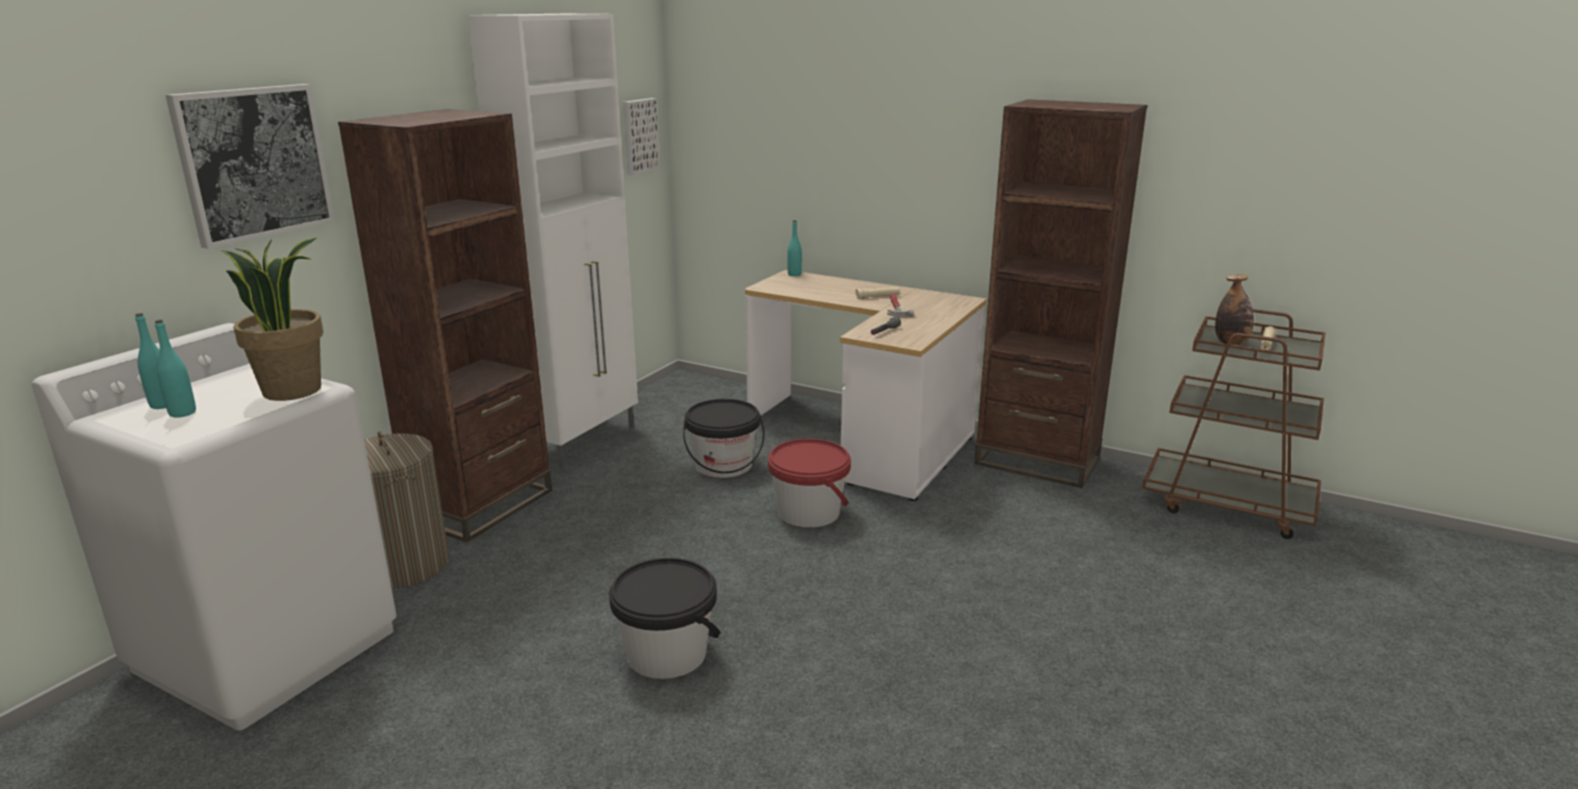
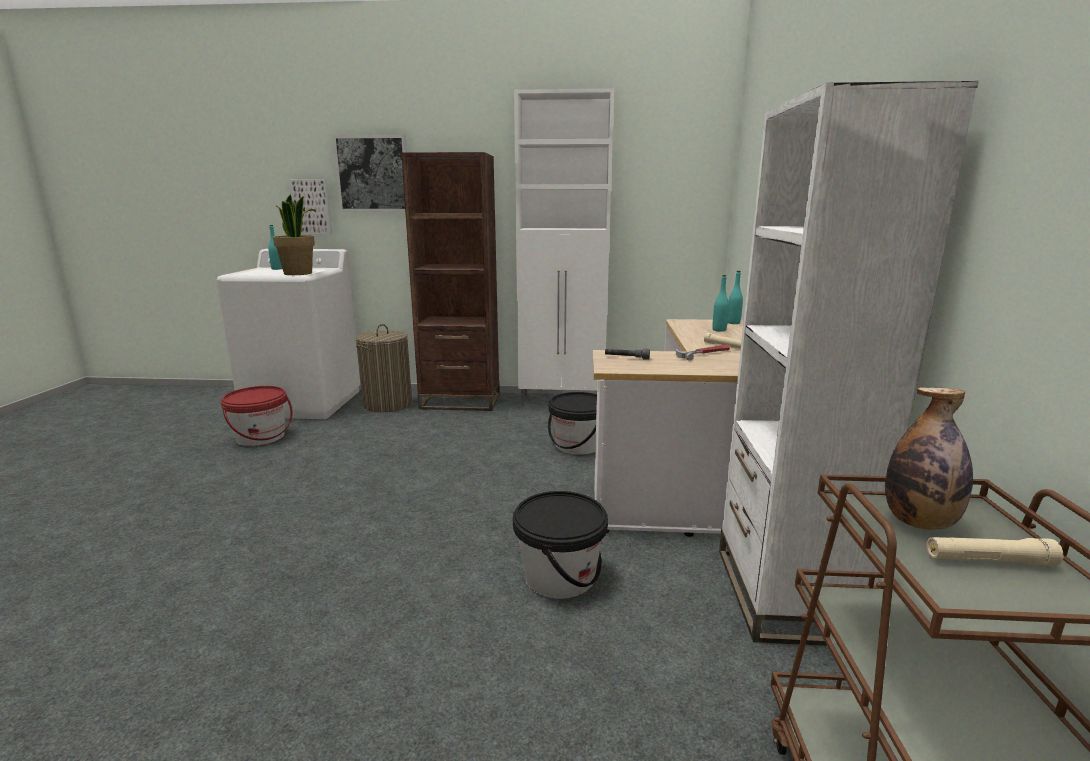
camera: 65 degrees right, 5 degrees down
turquoise bottle [155,320,196,418] -> turquoise bottle moved to [712,275,729,332]
black bucket [609,558,721,679] -> black bucket moved to [513,491,608,599]
picture [623,98,660,175] -> picture moved to [290,179,332,234]
red bucket [768,439,851,528] -> red bucket moved to [221,386,293,446]
brown bookcase [974,99,1147,488] -> white bookcase [719,81,979,646]

